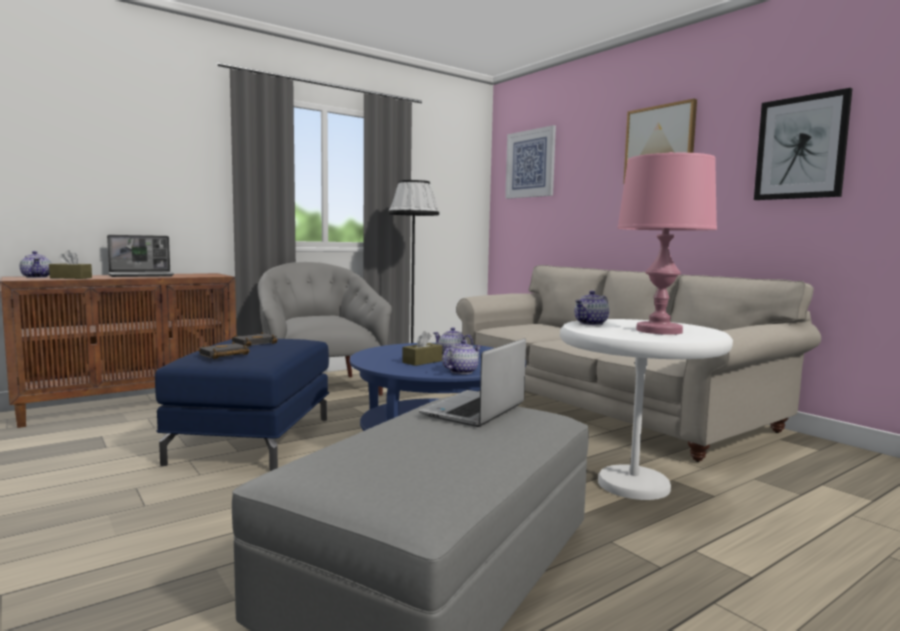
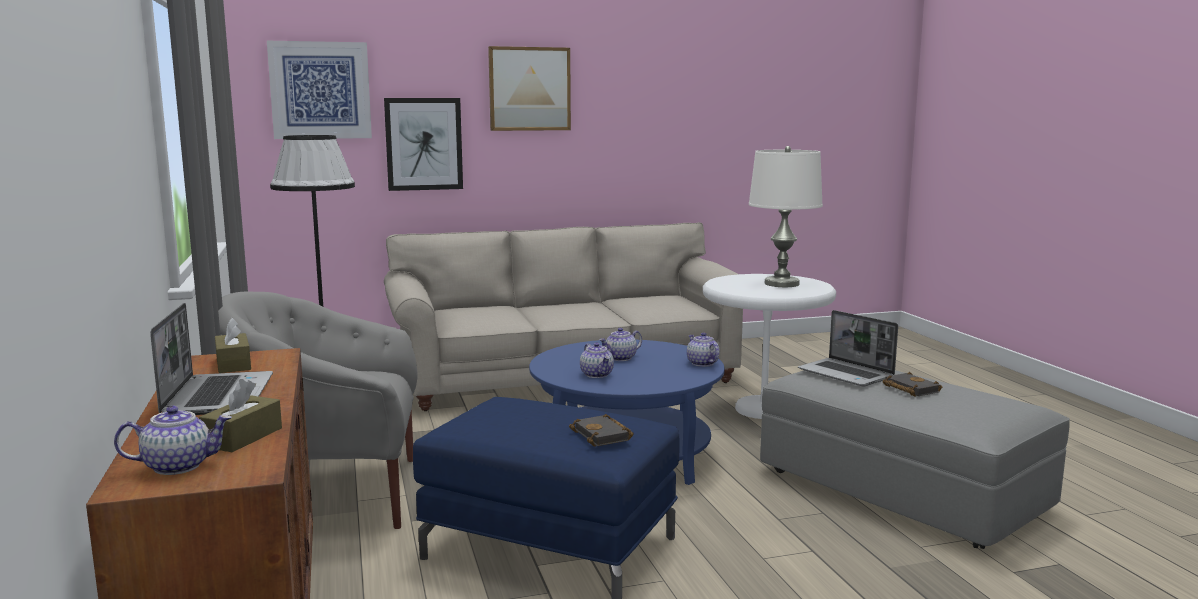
camera: 70 degrees left, 5 degrees up
black book [232,332,278,347] -> black book moved to [883,372,942,397]
brown tissue box [402,331,443,366] -> brown tissue box moved to [215,318,251,373]
teapot [575,291,609,325] -> teapot moved to [580,343,614,378]
pink table lamp [618,152,717,335] -> white table lamp [749,146,823,287]
picture [754,88,852,200] -> picture moved to [384,98,463,191]

